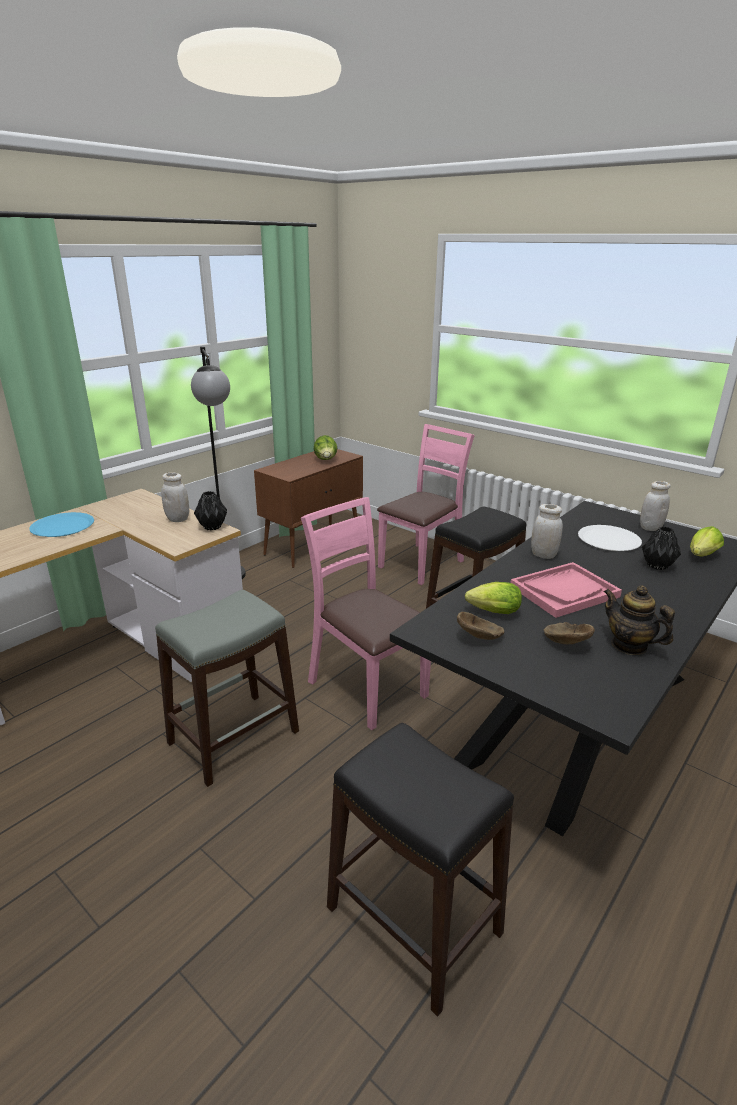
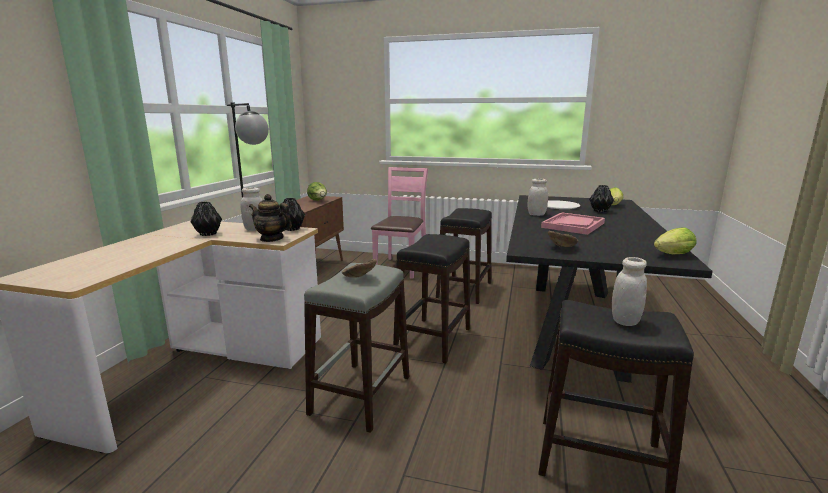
camera: 25 degrees left, 10 degrees down
blue plate [29,512,94,537] -> none
pink chair [301,497,431,730] -> black stool [393,234,470,364]
lettuce [465,582,522,614] -> lettuce moved to [654,227,696,254]
brown bowl [543,622,595,644] -> brown bowl moved to [341,259,377,278]
teapot [604,585,675,655] -> teapot moved to [249,194,292,242]
white jar [640,481,671,531] -> white jar moved to [612,257,647,326]
none -> black vase [191,202,222,236]

